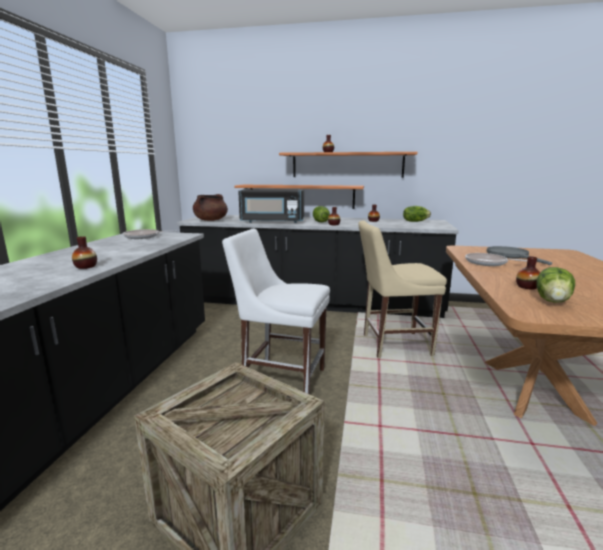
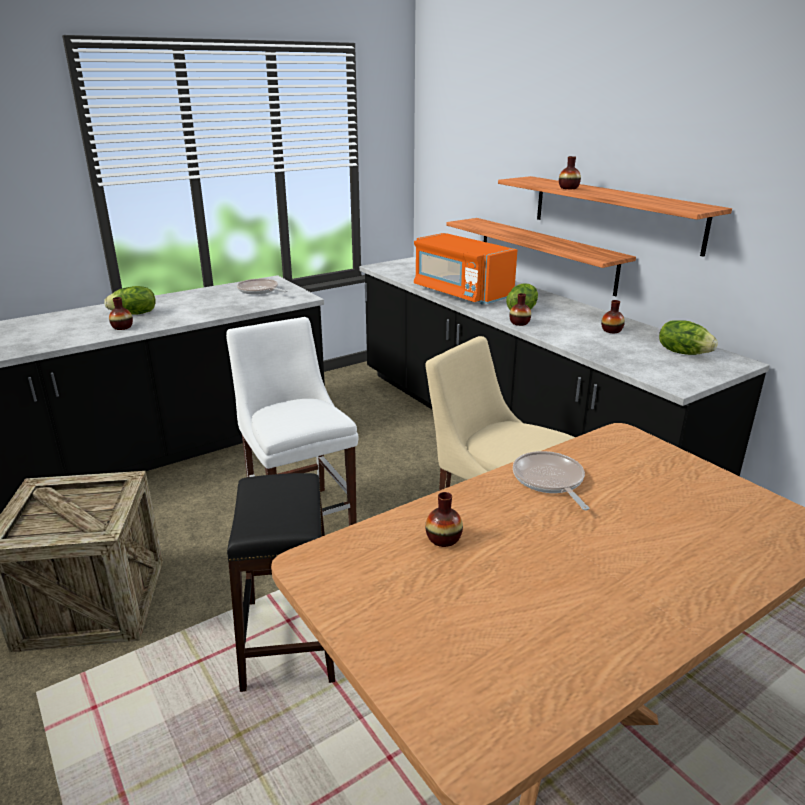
camera: 45 degrees right, 10 degrees up
brown cooking pot [193,194,228,221] -> none
black microwave [238,189,304,223] -> orange microwave [414,233,517,304]
grey frying pan [487,246,552,265] -> none
lettuce [536,267,575,303] -> lettuce moved to [104,286,155,315]
none -> black stool [227,473,335,692]

